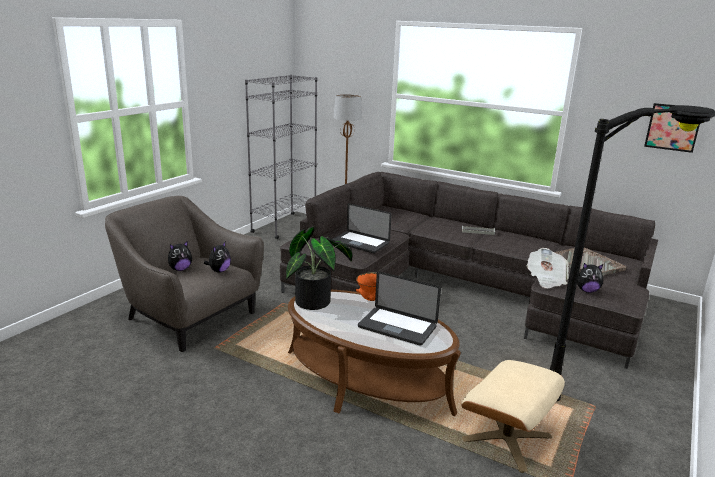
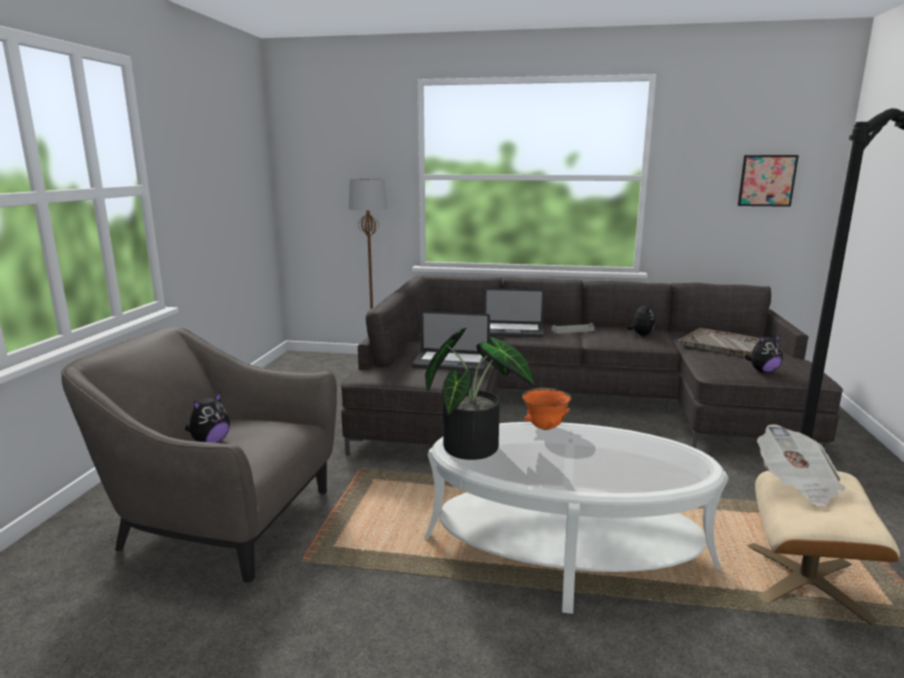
camera: 20 degrees left, 5 degrees down
plush toy [204,242,231,273] -> plush toy moved to [627,302,655,335]
grey bookcase [245,75,317,239] -> none
brown coffee table [288,290,461,416] -> white coffee table [424,422,728,614]
laptop [358,271,441,346] -> laptop moved to [484,288,545,337]
newspaper [526,248,569,288] -> newspaper moved to [757,424,845,507]

